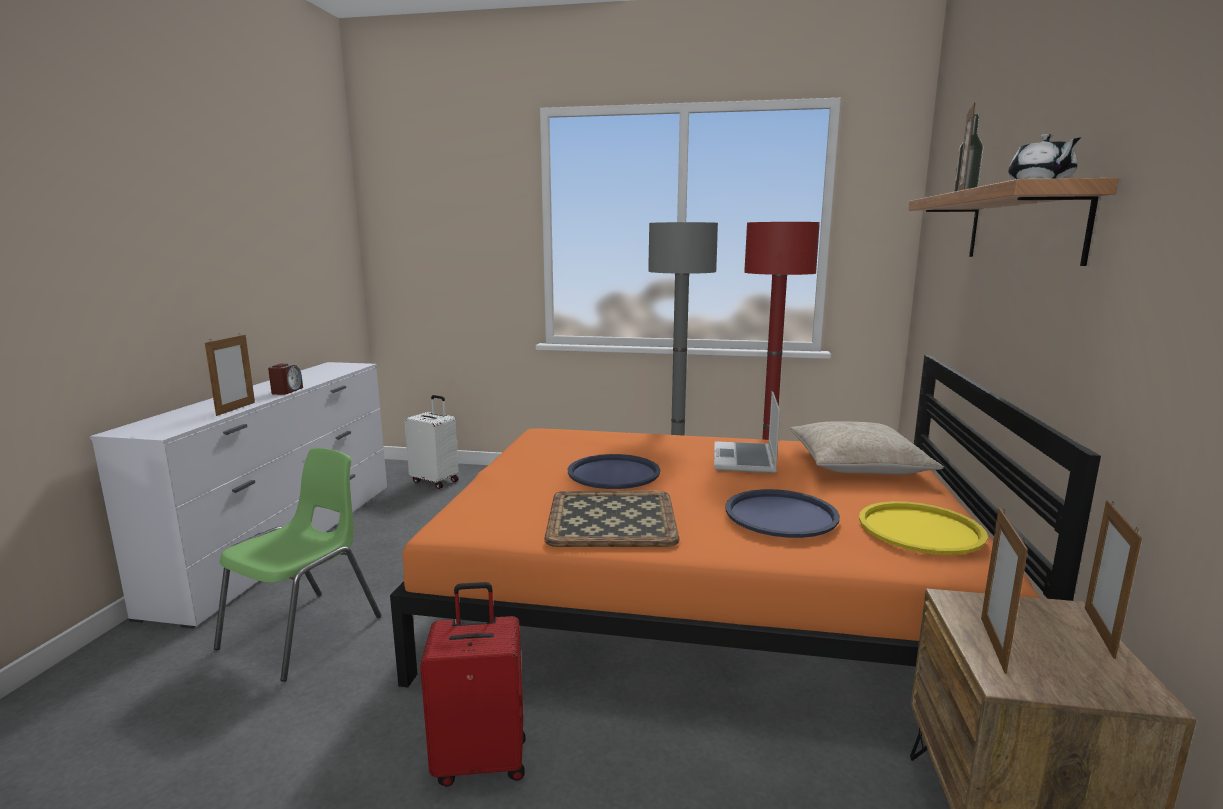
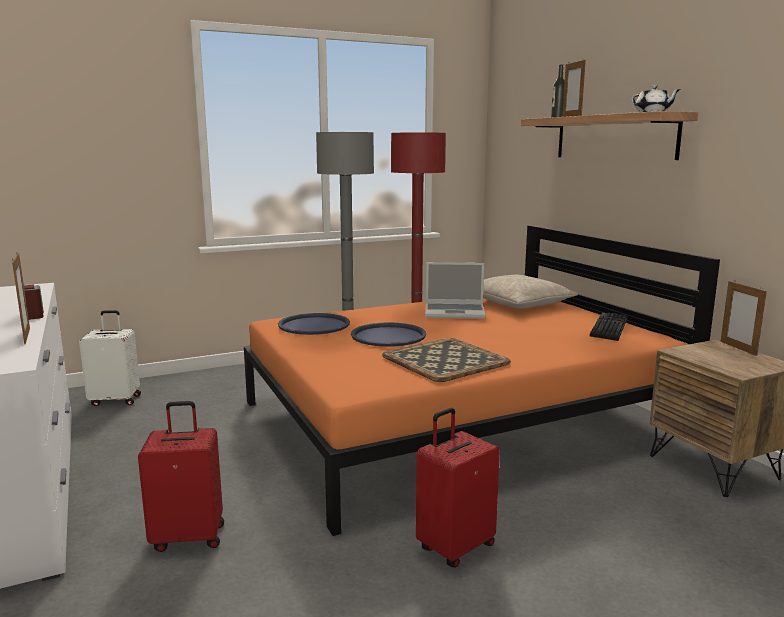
camera: 35 degrees left, 0 degrees up
green chair [214,448,381,682] -> red suitcase [138,401,224,552]
laptop [714,391,780,473] -> laptop turned 60 degrees counterclockwise [425,262,486,319]
blue tray [725,489,840,538] -> blue tray moved to [278,313,350,335]
yellow tray [859,501,988,555] -> keyboard [590,312,628,341]
picture frame [981,508,1028,674] -> none

